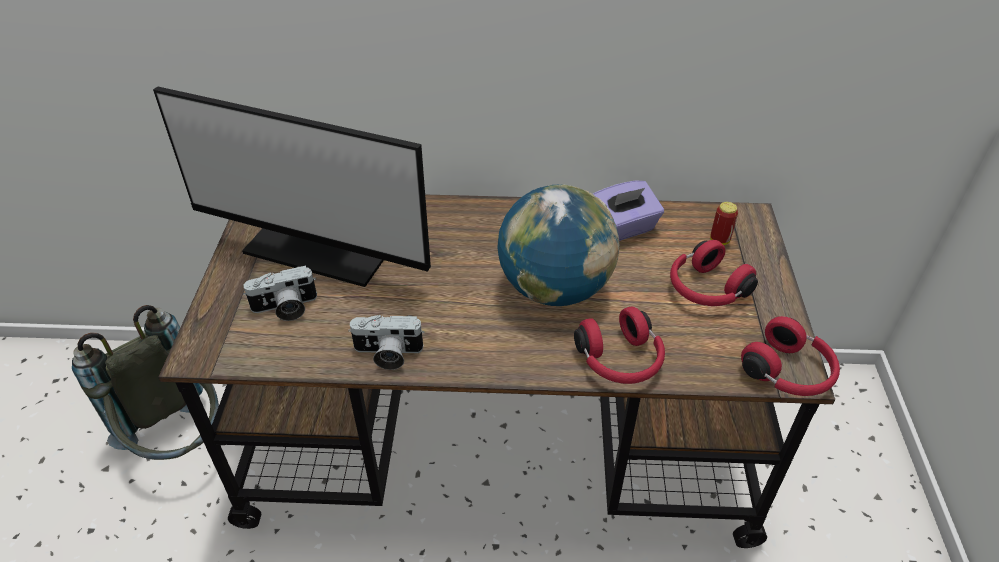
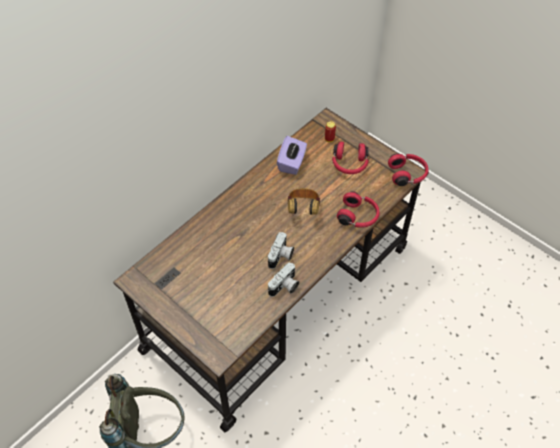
camera: 50 degrees left, 10 degrees up
monitor [153,86,431,287] -> none
camera [243,266,317,321] -> camera moved to [268,232,294,269]
globe [497,184,619,306] -> headphones [288,188,320,215]

